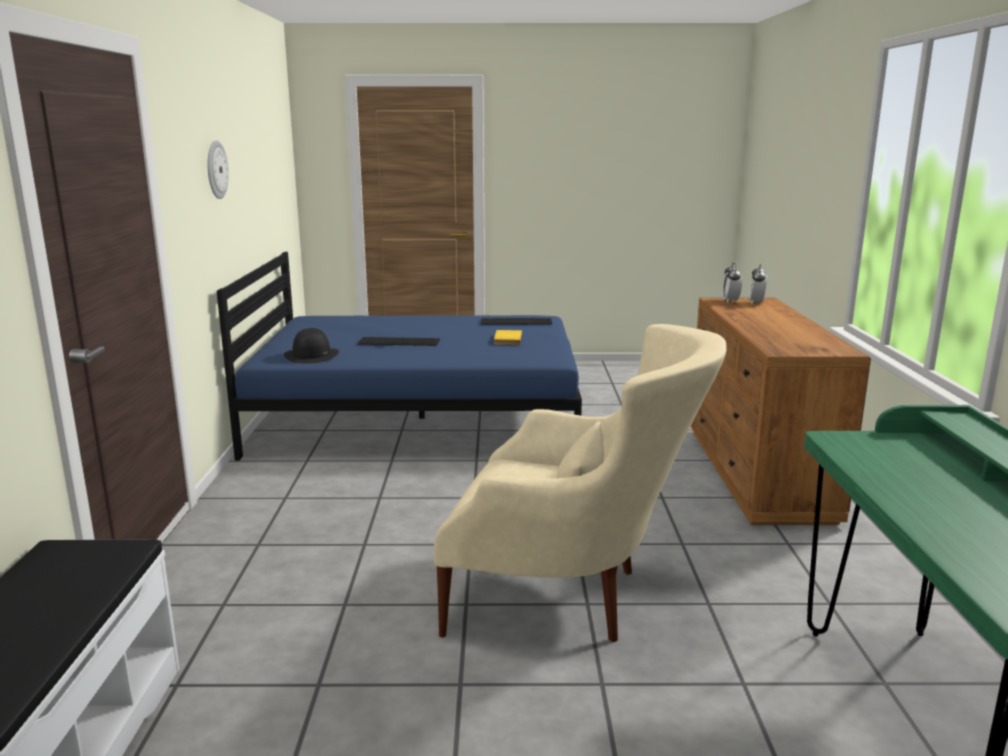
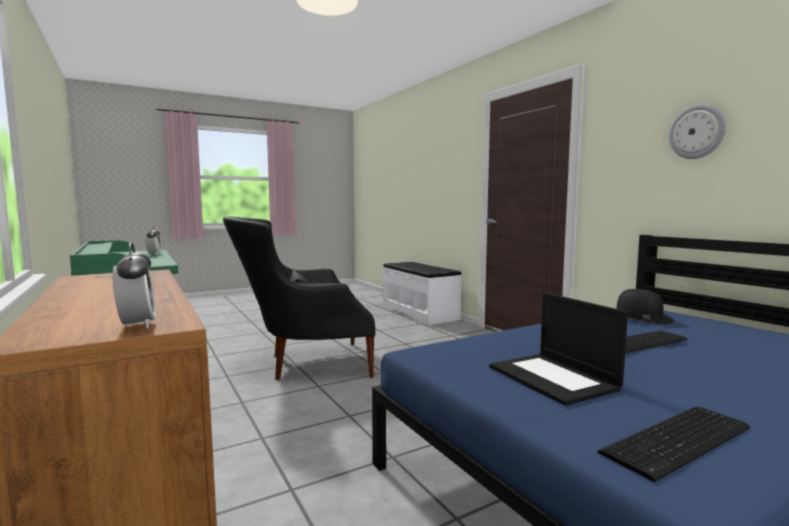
camera: 150 degrees right, 10 degrees down
beige armchair [434,324,727,642] -> black armchair [223,216,375,380]
yellow book [494,330,522,345] -> laptop [489,292,628,406]
alarm clock [749,264,767,304] -> alarm clock moved to [145,226,162,255]

